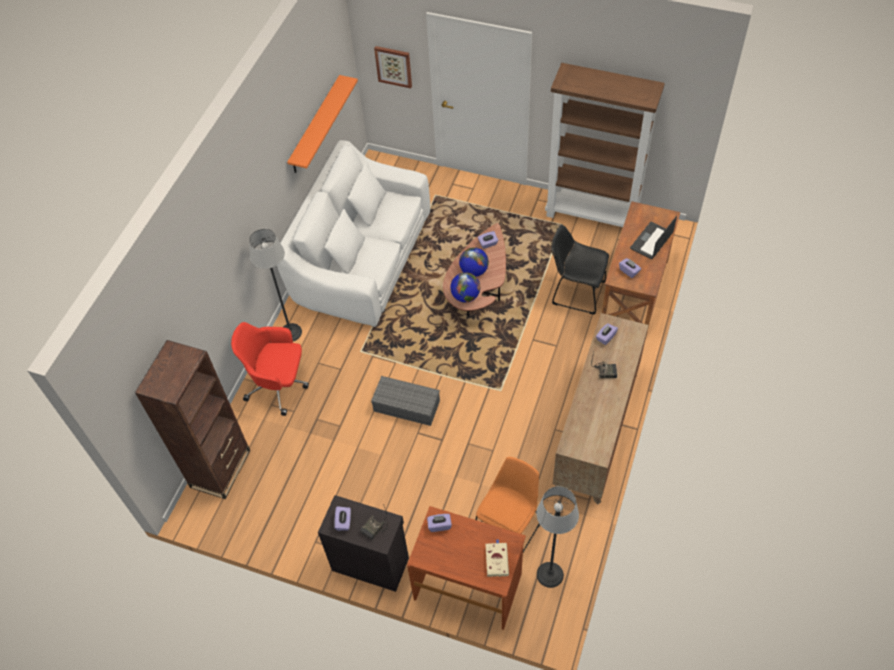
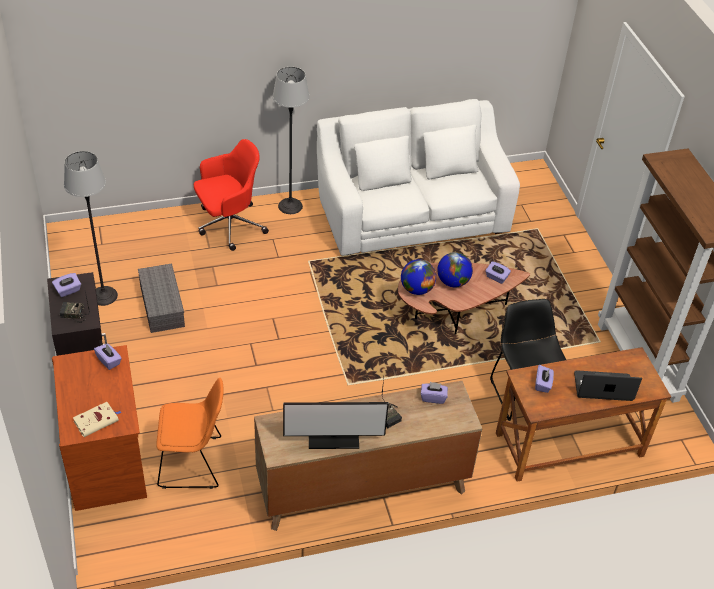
camera: 50 degrees right, 10 degrees down
brown bookcase [135,340,250,499] -> none
red office chair [231,322,309,416] -> red office chair turned 90 degrees clockwise [194,139,269,251]
orange shelf [287,75,358,173] -> none
grey storage box [371,376,440,426] -> grey storage box moved to [138,263,185,333]
picture [374,46,412,88] -> none
floor lamp [536,486,579,588] -> floor lamp moved to [64,151,118,306]
none -> monitor [283,402,389,449]

